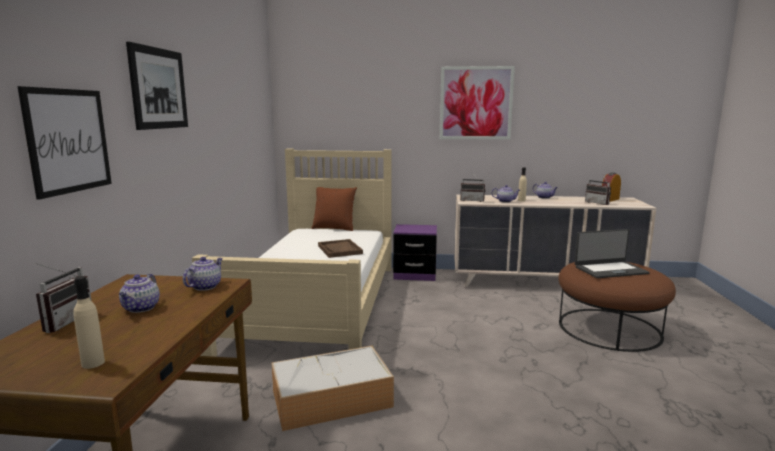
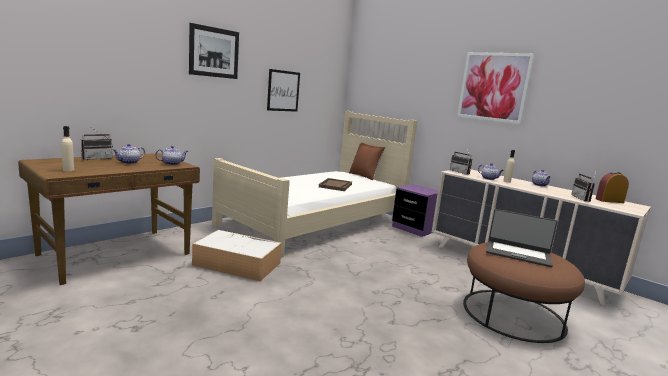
camera: 35 degrees right, 0 degrees up
picture [17,86,112,200] -> picture moved to [267,69,300,112]

